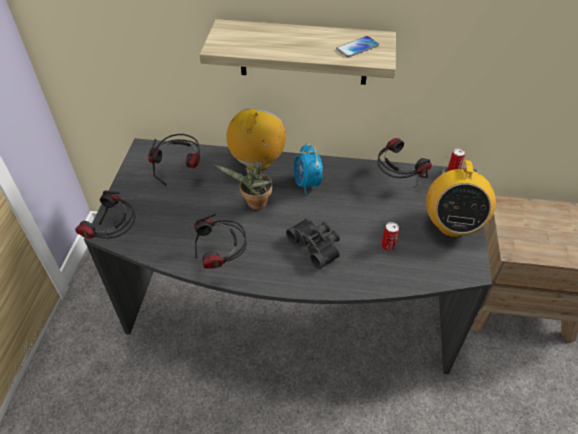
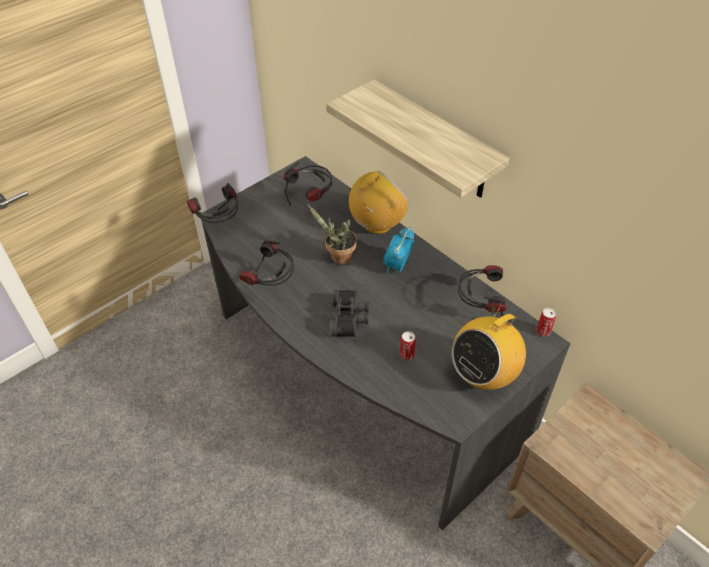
camera: 40 degrees right, 0 degrees up
phone [336,36,379,57] -> none

